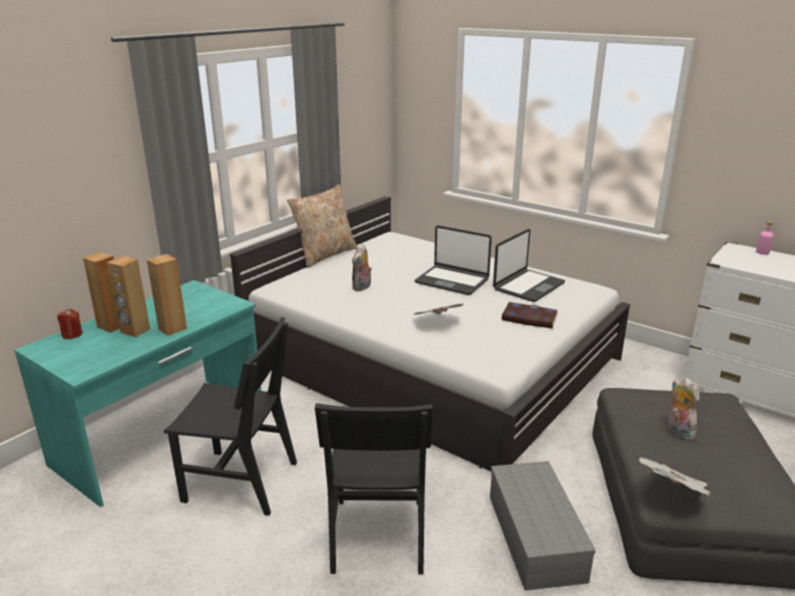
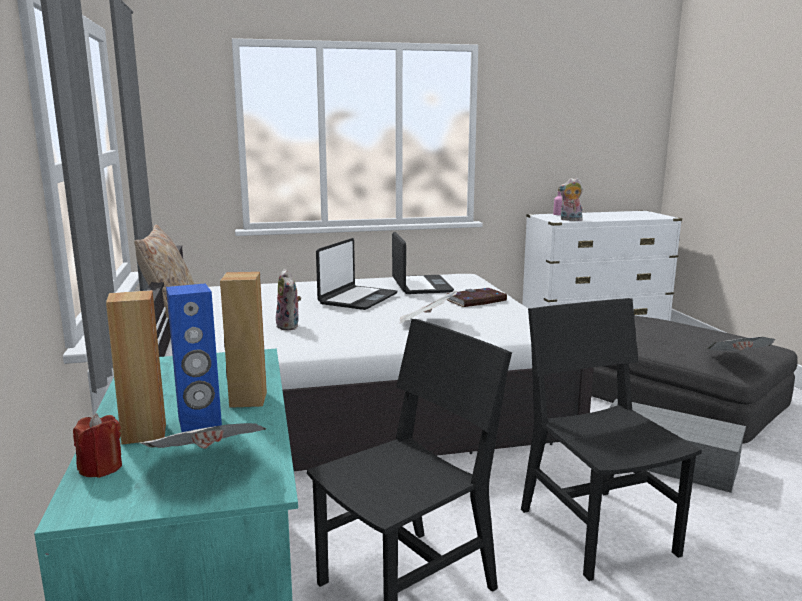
camera: 50 degrees left, 10 degrees down
brown speaker [107,256,150,337] -> blue speaker [166,283,222,432]
black chair [315,403,433,574] -> black chair turned 150 degrees counterclockwise [521,298,702,581]
laptop [415,226,492,295] -> laptop turned 45 degrees counterclockwise [316,238,398,310]
plush toy [668,378,700,440] -> plush toy moved to [559,178,583,221]
none -> newspaper [140,423,266,449]

